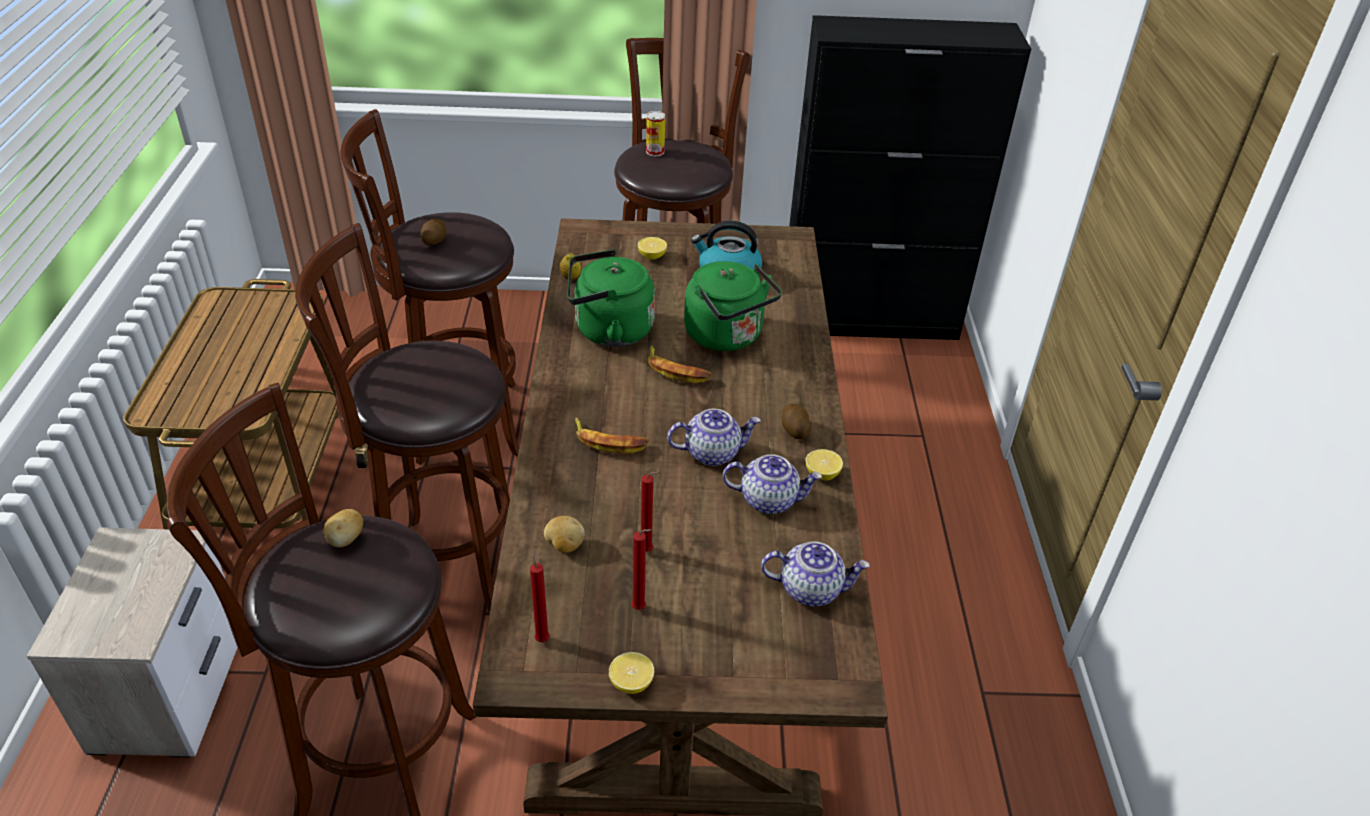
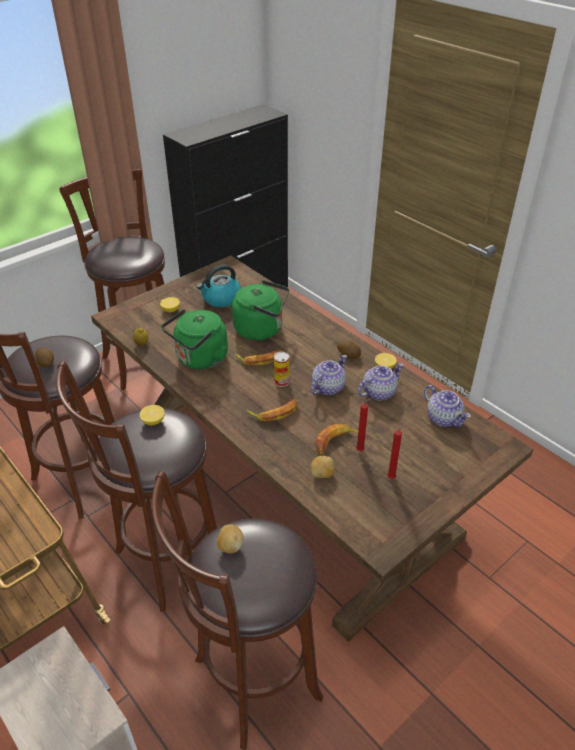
camera: 40 degrees left, 0 degrees up
red candle [530,550,550,642] -> none
lemon [609,652,654,694] -> lemon moved to [140,405,165,425]
can [646,111,665,156] -> can moved to [274,352,290,387]
teapot [761,541,870,606] -> teapot turned 90 degrees clockwise [424,385,471,427]
none -> banana [315,424,358,456]

